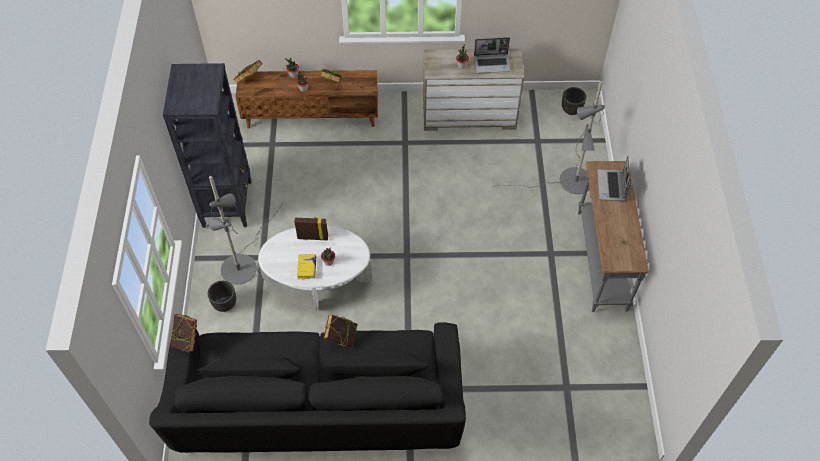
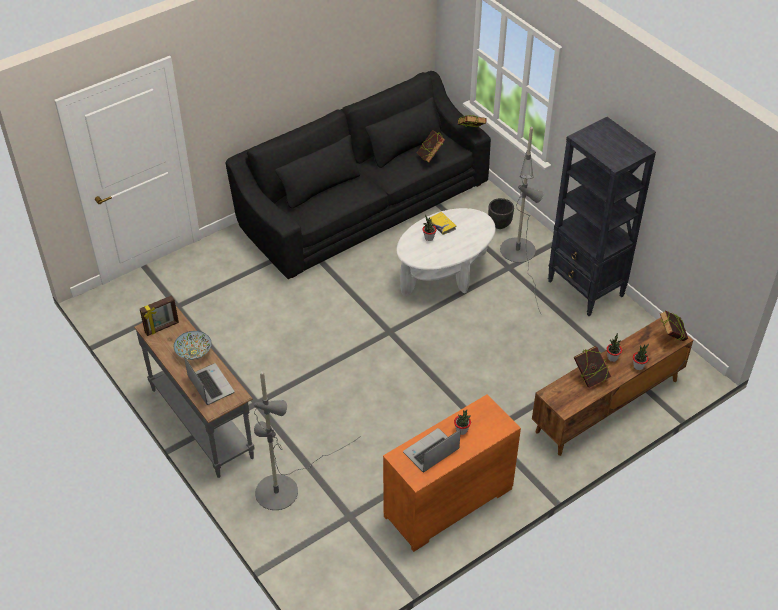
camera: 145 degrees right, 10 degrees down
picture frame [294,217,328,240] -> picture frame moved to [140,295,179,336]
book [324,315,357,347] -> book moved to [417,130,445,163]
beige dresser [423,48,524,131] -> orange dresser [383,395,521,552]
black planter [562,87,586,115] -> none
none -> bowl [174,331,212,360]

